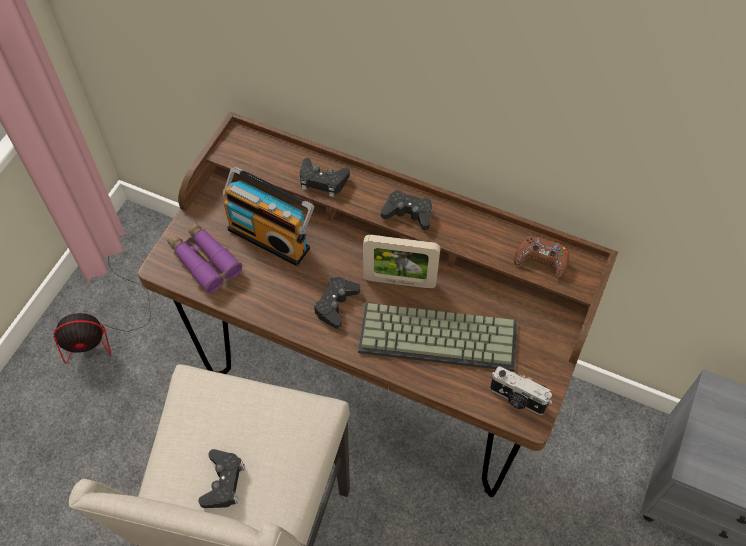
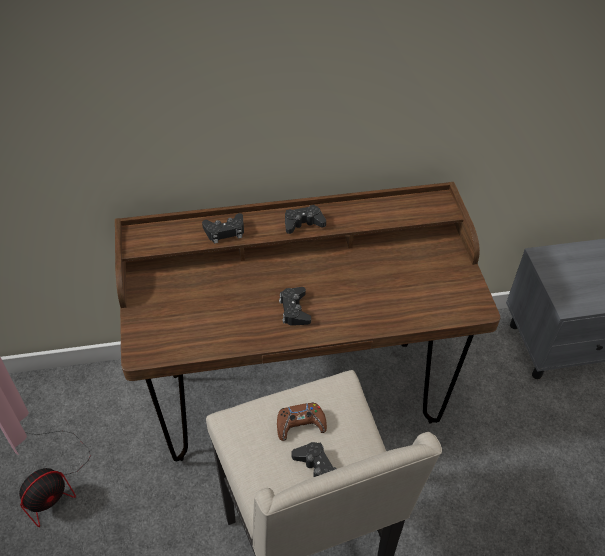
camera: 35 degrees left, 10 degrees down
purple binoculars [167,222,242,293] -> none
radio [222,167,314,266] -> none
keyboard [358,303,518,371] -> none
picture frame [363,235,441,288] -> none
camera [490,366,552,415] -> none
brown game controller [514,236,569,279] -> brown game controller moved to [277,403,327,441]

